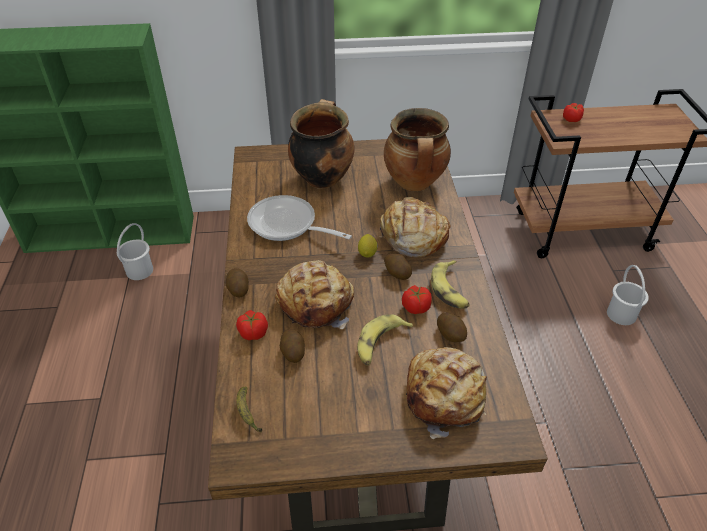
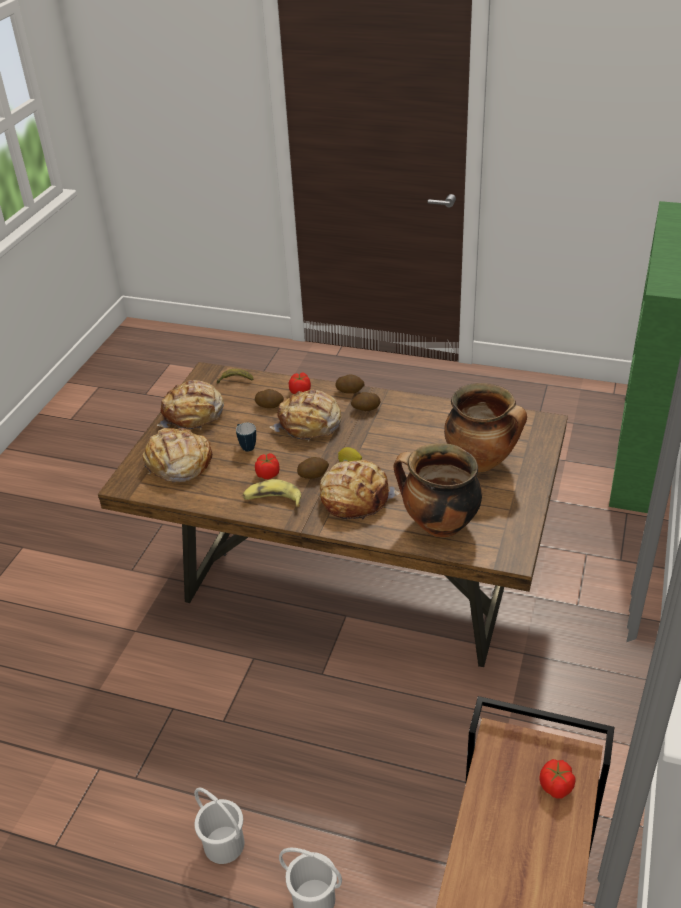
camera: 115 degrees right, 5 degrees down
white bucket [117,223,153,280] -> white bucket moved to [194,787,244,864]
frying pan [247,195,352,241] -> none
banana [357,314,413,365] -> mug [236,423,256,452]
potato [437,312,467,342] -> potato moved to [351,392,381,411]
none -> bread [157,380,224,430]

